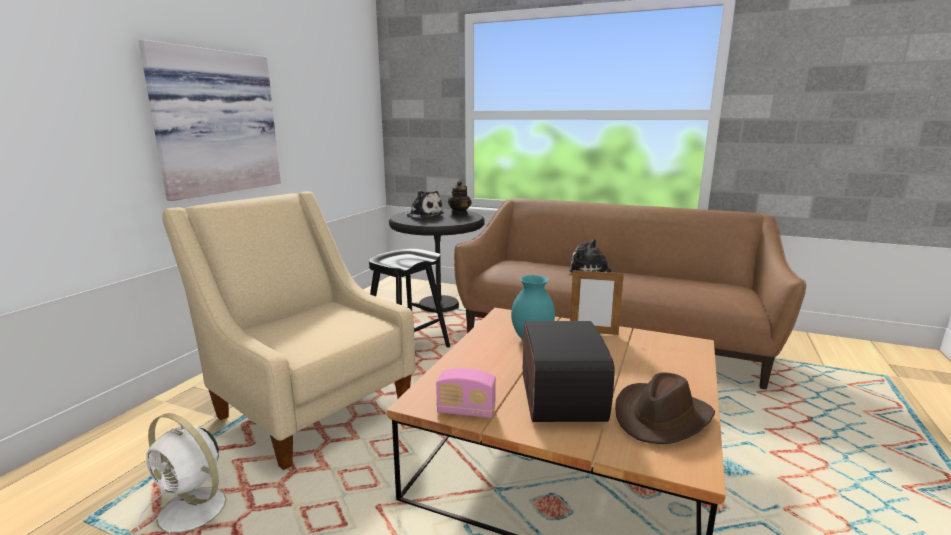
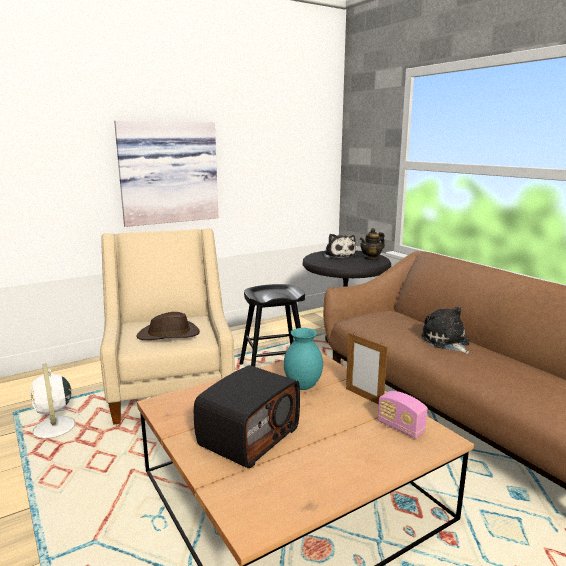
camera: 35 degrees right, 0 degrees up
radio [436,368,496,418] -> radio moved to [378,391,427,439]
brown hat [615,372,715,444] -> brown hat moved to [136,312,200,340]

